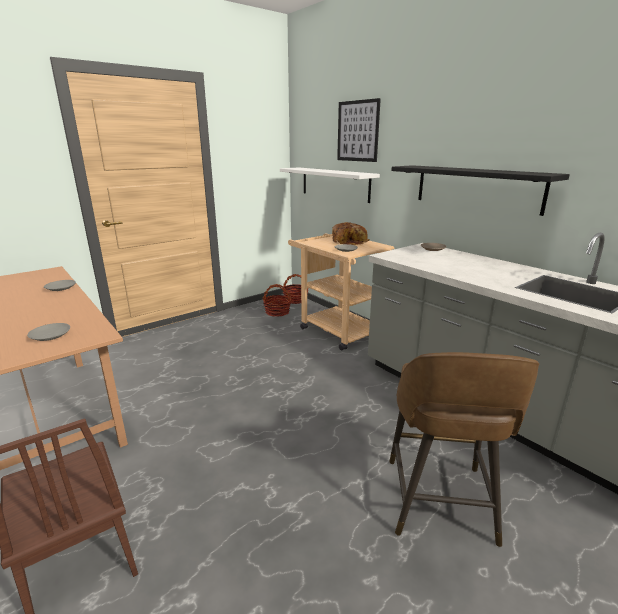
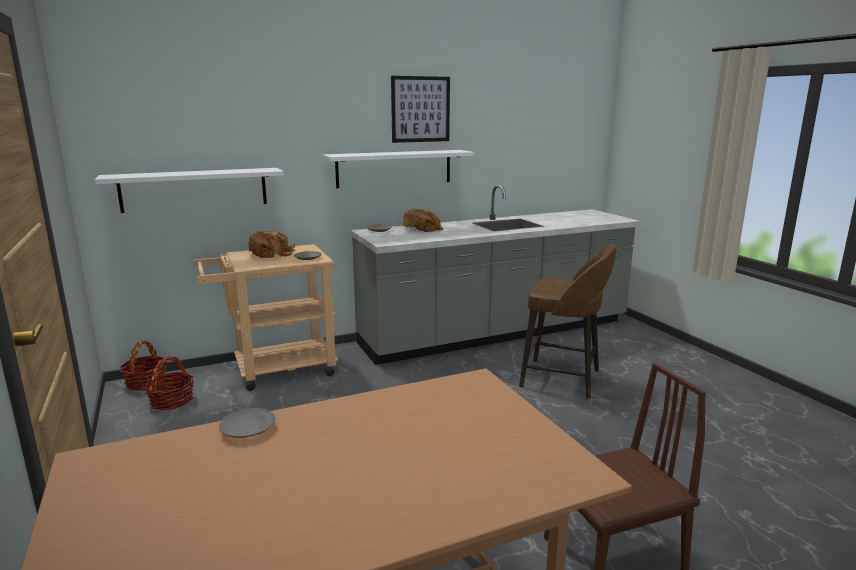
camera: 75 degrees left, 5 degrees down
grey plate [27,323,70,341] -> none
picture [337,98,381,162] -> picture moved to [391,76,450,143]
black shelf [391,165,570,216] -> white shelf [322,150,474,188]
none -> bread [403,209,443,232]

